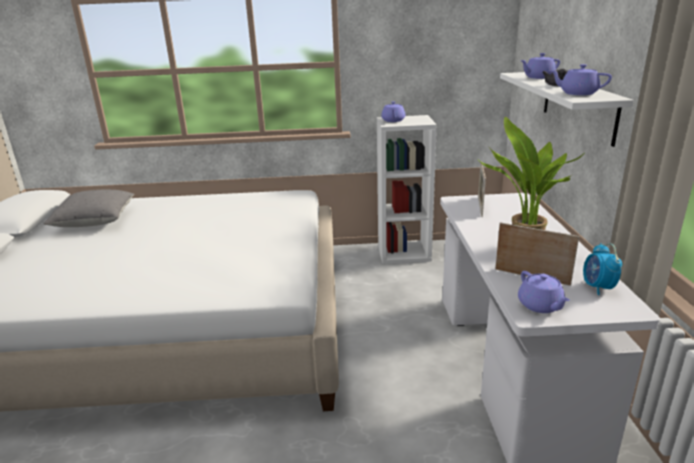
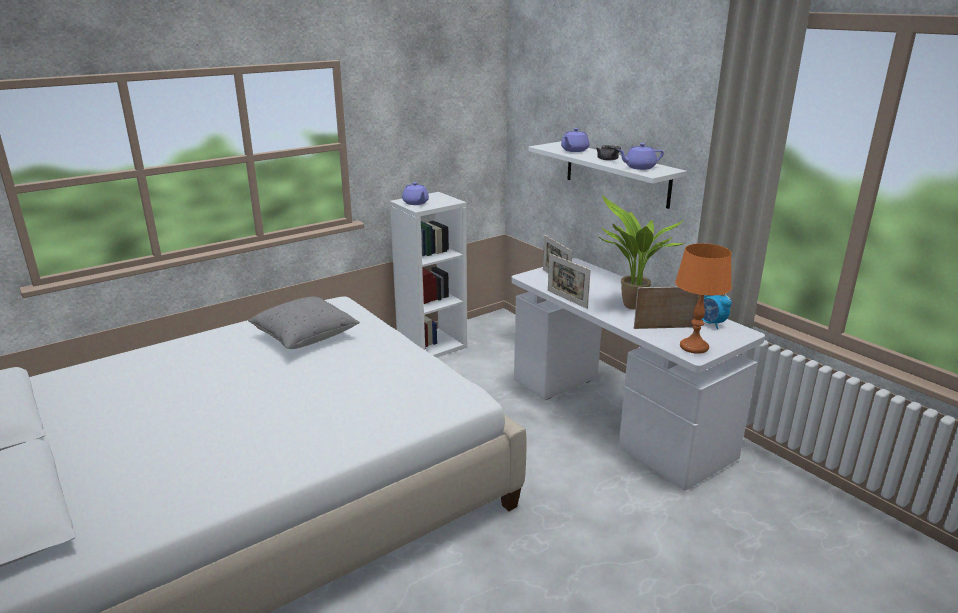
camera: 35 degrees left, 0 degrees up
grey pillow [43,190,134,227] -> grey pillow moved to [248,297,360,349]
purple teapot [518,271,570,313] -> orange table lamp [675,243,732,354]
none -> picture frame [548,253,591,309]

